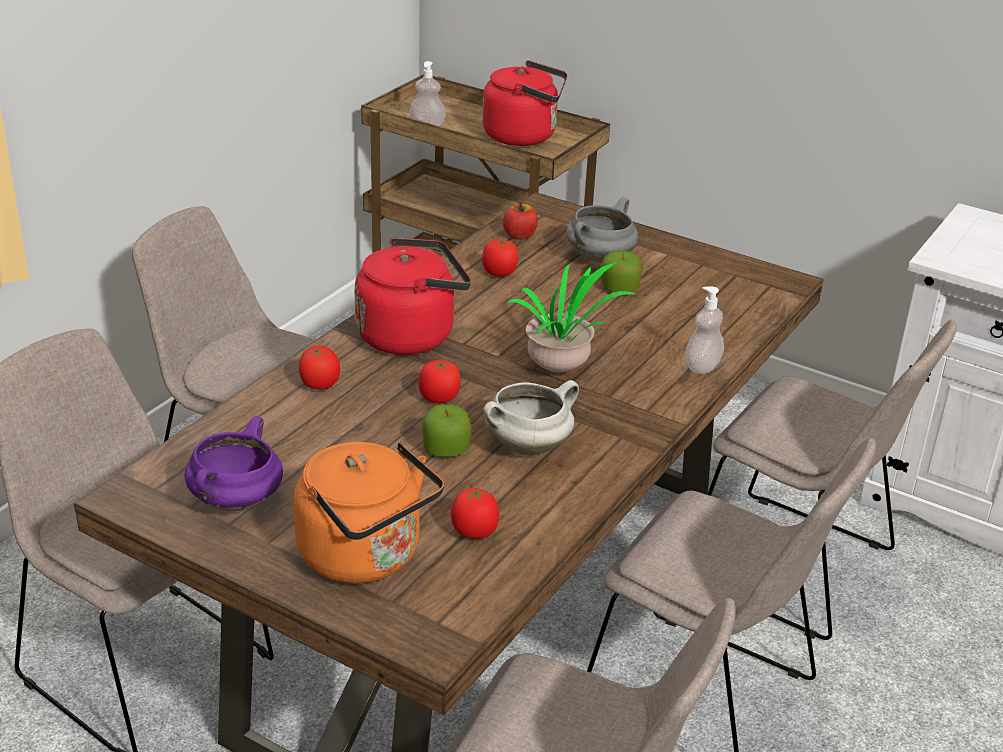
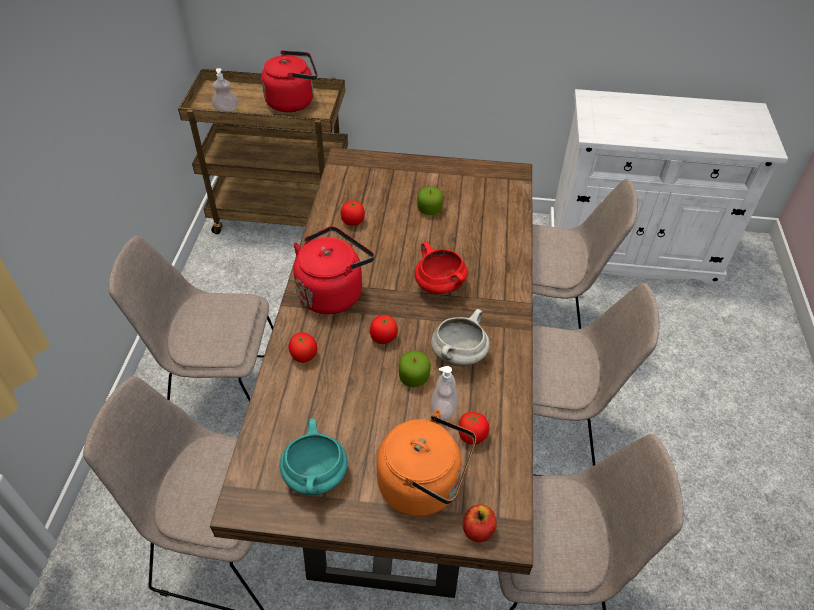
camera: 25 degrees left, 15 degrees up
purple cooking pot [185,416,283,511] -> turquoise cooking pot [280,418,348,495]
apple [503,202,538,239] -> apple moved to [463,504,497,542]
potted plant [507,262,635,373] -> red cooking pot [415,242,468,295]
grey cooking pot [566,197,638,263] -> none
soap dispenser [685,286,724,374] -> soap dispenser moved to [431,366,458,420]

